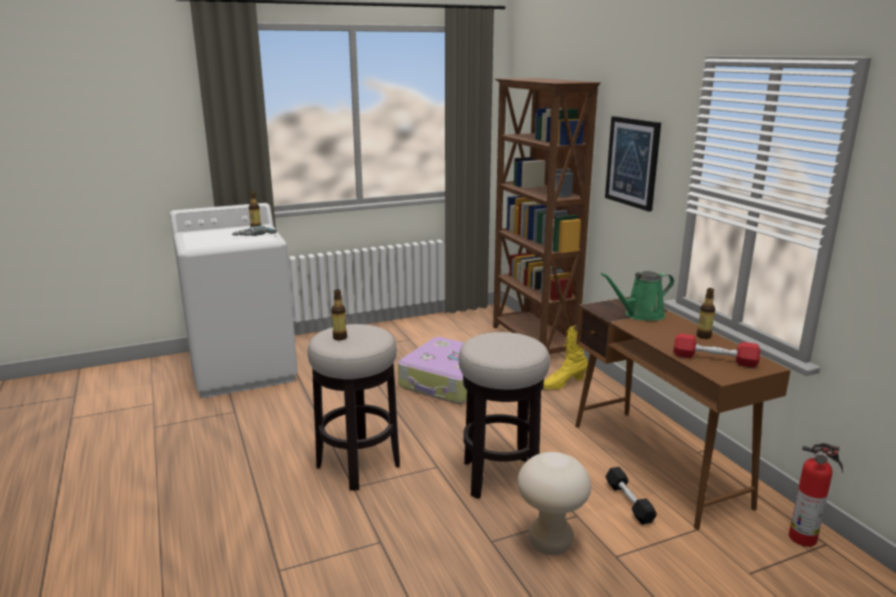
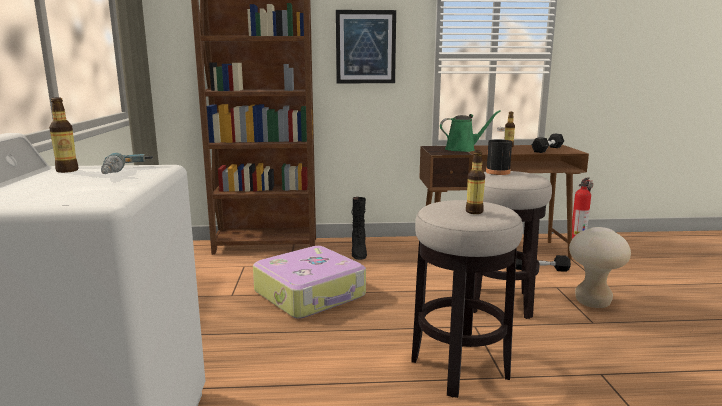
camera: 70 degrees left, 5 degrees down
yellow boot [543,325,588,390] -> black boot [352,197,367,260]
green watering can [601,271,674,321] -> green watering can turned 105 degrees counterclockwise [440,110,501,152]
red dumbbell [673,333,761,367] -> black dumbbell [532,134,564,153]
none -> black bottle [486,127,512,175]

